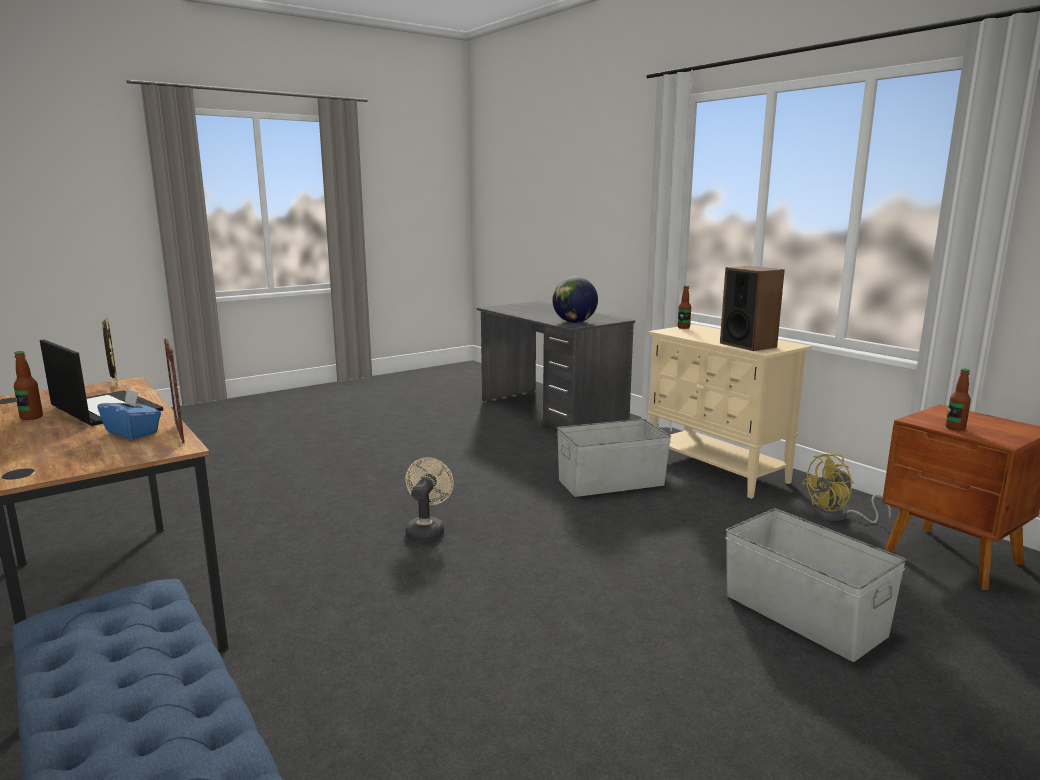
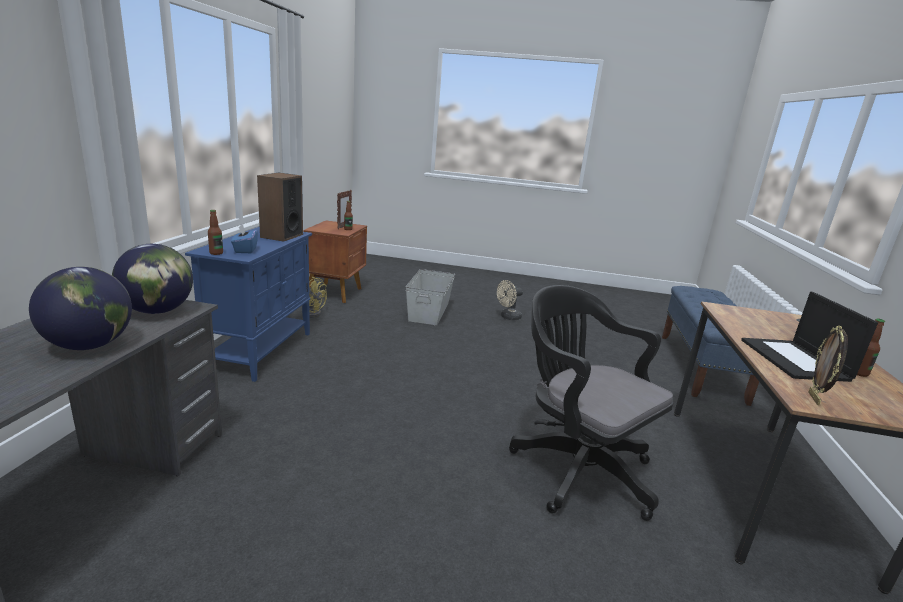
camera: 135 degrees left, 5 degrees up
blue tissue box [97,389,161,440] -> blue tissue box moved to [231,224,258,253]
picture frame [164,339,184,444] -> picture frame moved to [337,190,352,229]
beige fan [405,457,454,542] -> beige fan moved to [497,280,523,320]
grey storage box [557,419,671,497] -> none
beige cabinet [648,324,812,499] -> blue cabinet [185,226,312,382]
none -> globe [29,267,132,350]
none -> black office chair [509,285,673,521]

